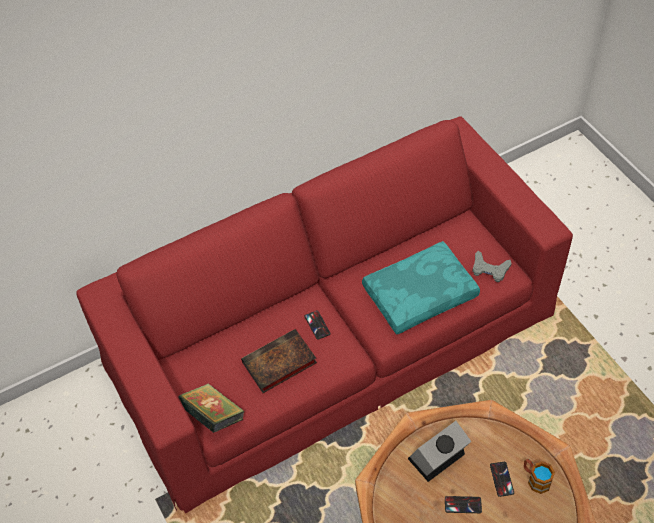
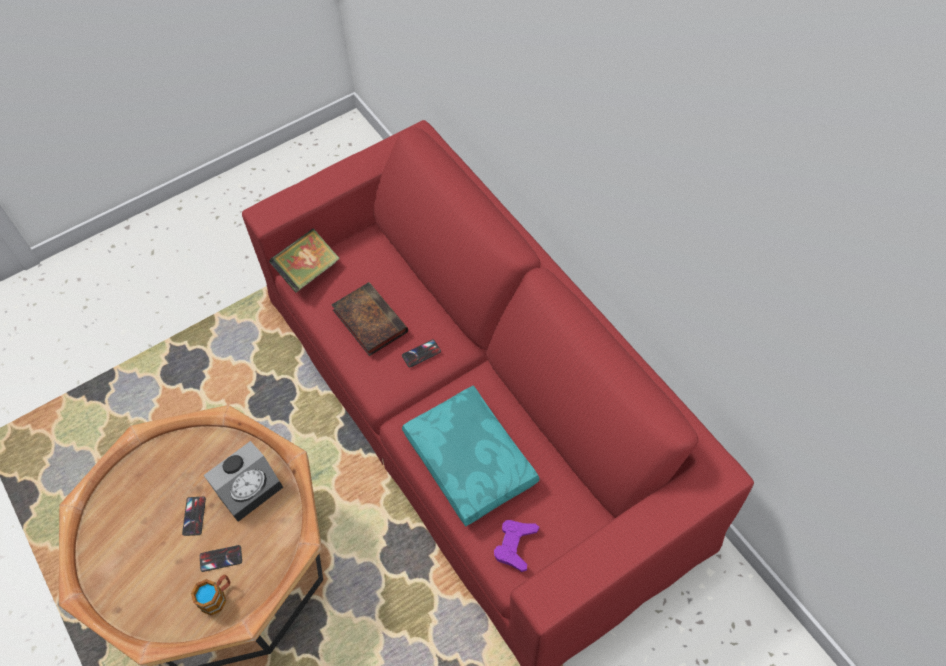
camera: 85 degrees right, 5 degrees up
alarm clock [408,421,472,482] -> alarm clock turned 90 degrees clockwise [204,441,283,522]
grey game controller [472,251,512,282] -> purple game controller [494,520,539,572]

